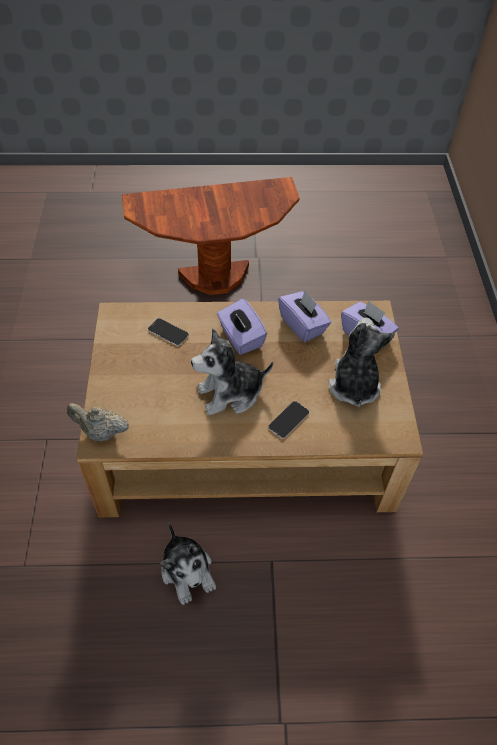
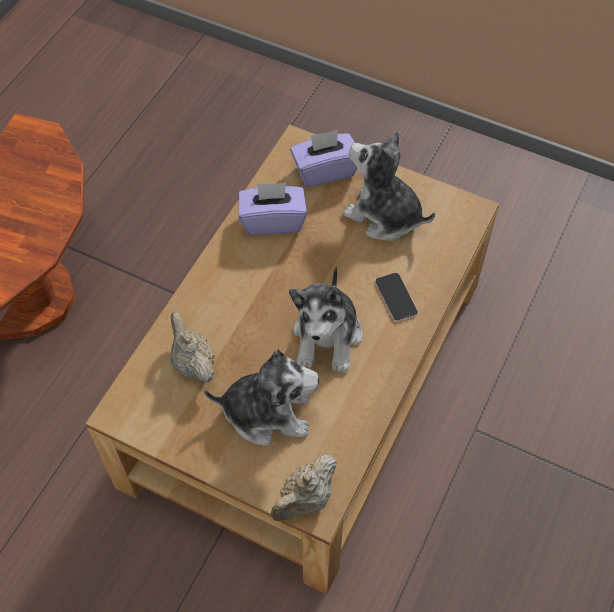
camera: 60 degrees left, 5 degrees up
phone [148,318,189,346] -> beige teapot [170,312,215,383]
plush toy [161,522,216,605] -> plush toy moved to [204,349,319,445]
purple tissue box [217,299,267,355] -> none

